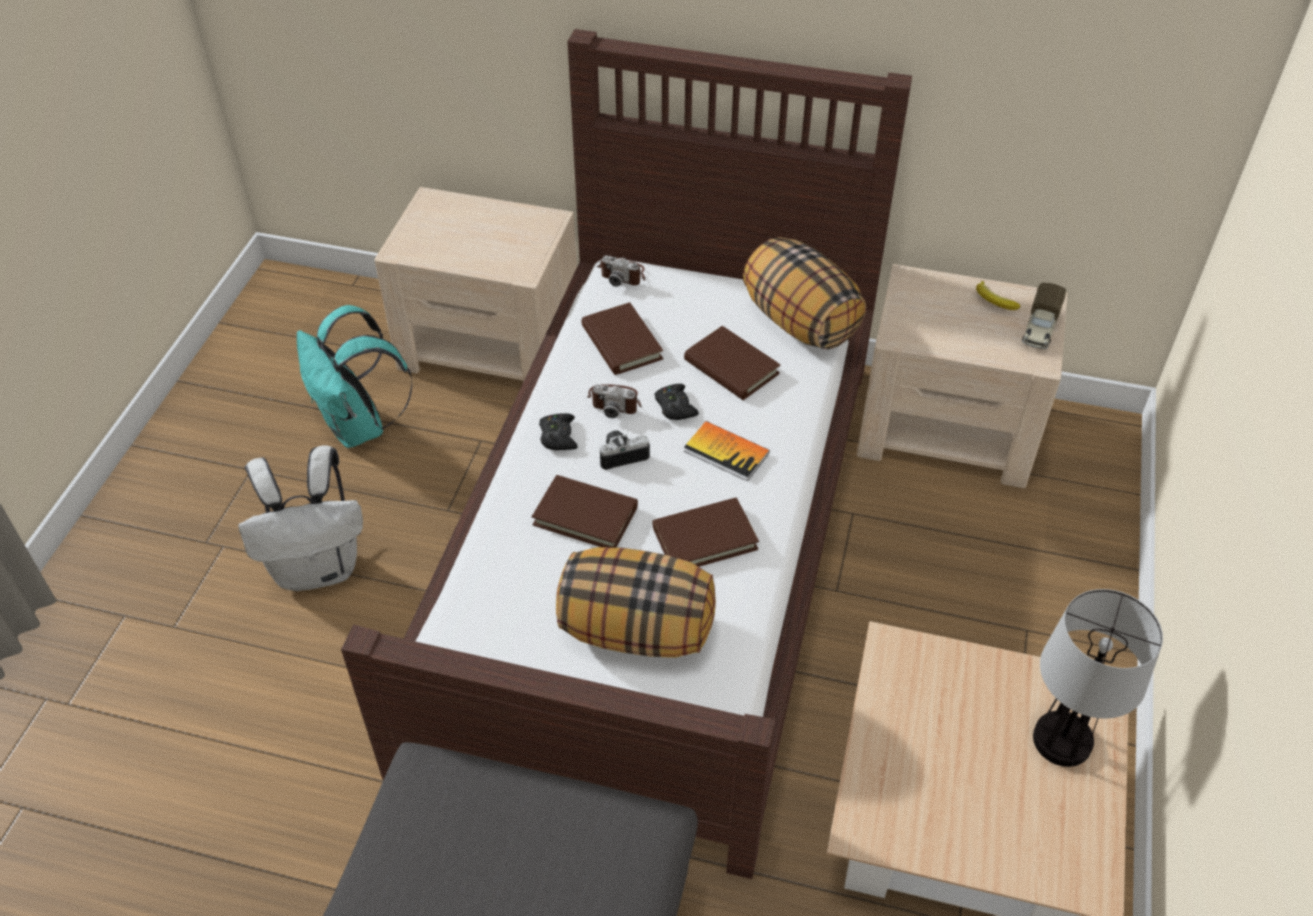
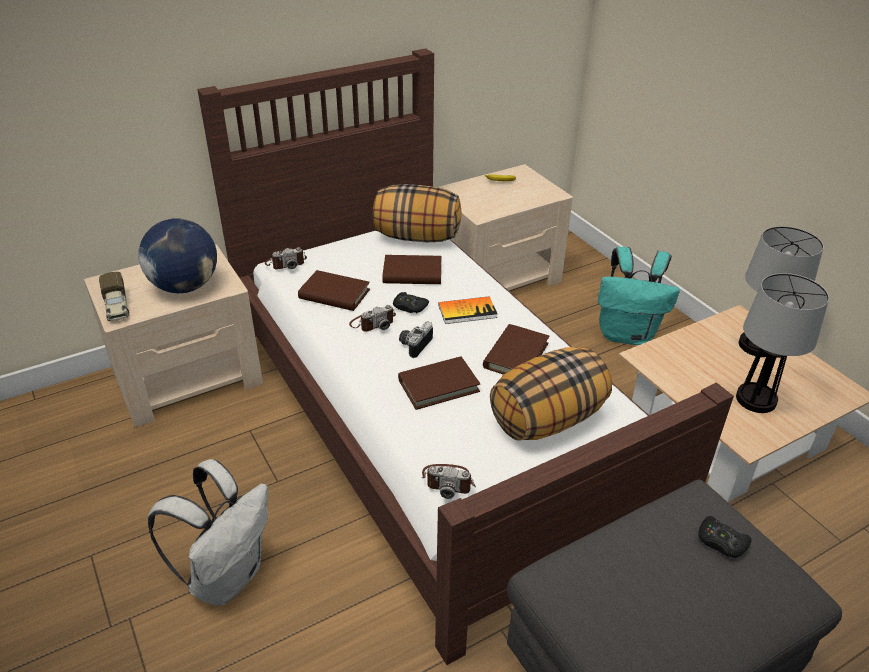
camera: 45 degrees left, 10 degrees down
turquoise backpack [297,305,412,448] -> turquoise backpack moved to [598,247,680,345]
black game controller [539,413,578,450] -> black game controller moved to [698,516,751,558]
toy truck [1022,282,1066,349] -> toy truck moved to [99,272,129,321]
none -> globe [139,218,217,293]
none -> camera [422,464,476,499]
none -> table lamp [736,273,829,413]

